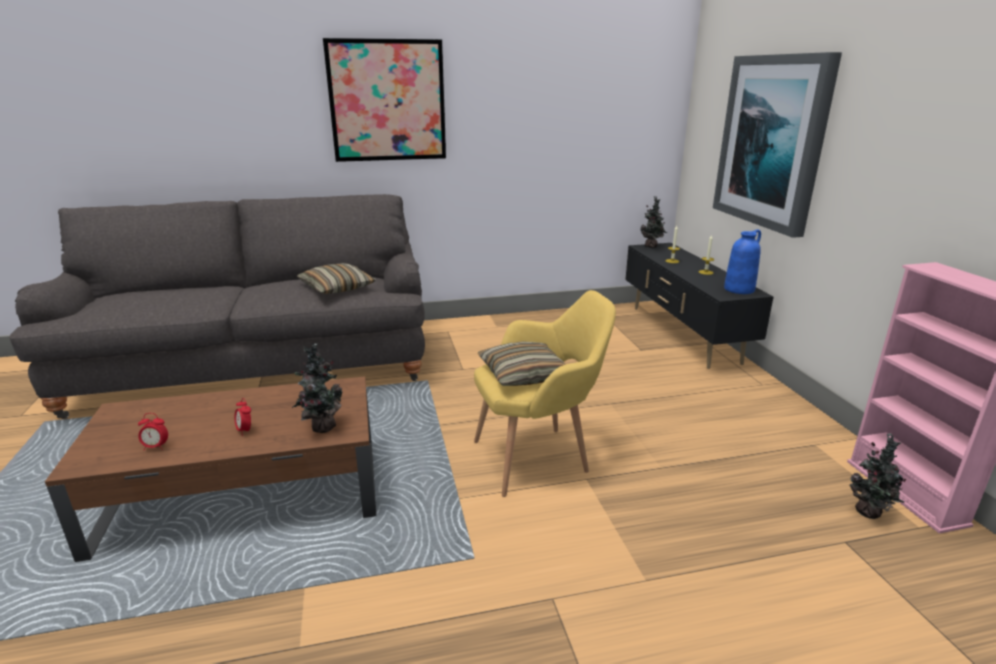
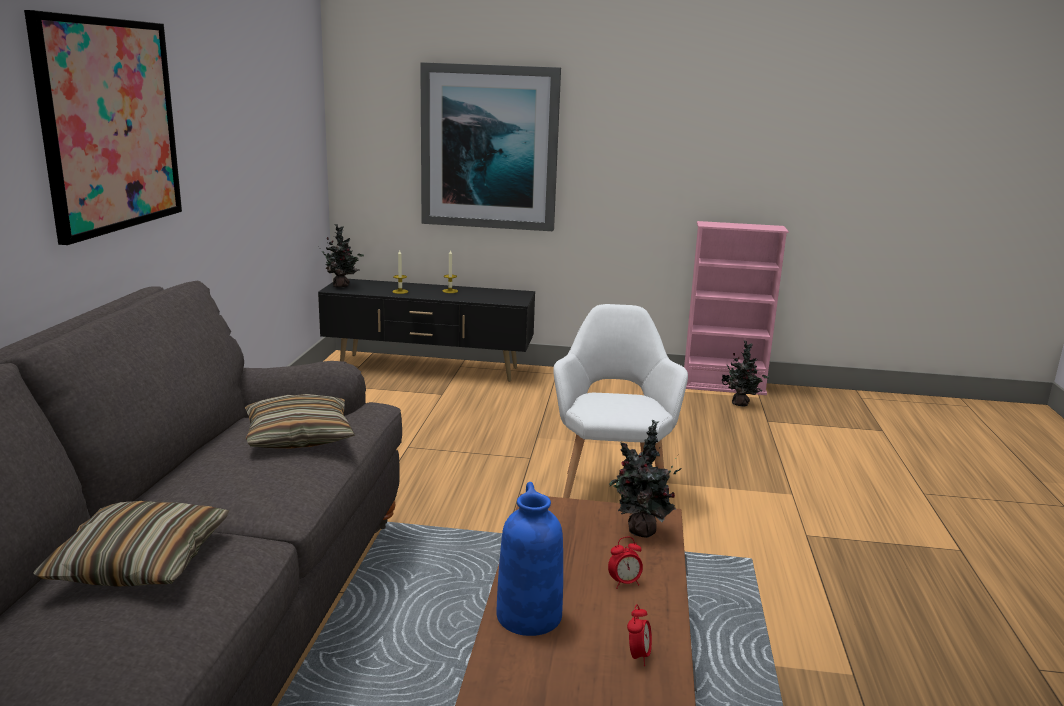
camera: 70 degrees left, 5 degrees down
yellow armchair [474,290,616,497] -> white armchair [553,304,688,498]
pillow [478,341,566,386] -> pillow moved to [33,501,229,586]
blue vase [724,229,761,294] -> blue vase moved to [496,482,563,636]

